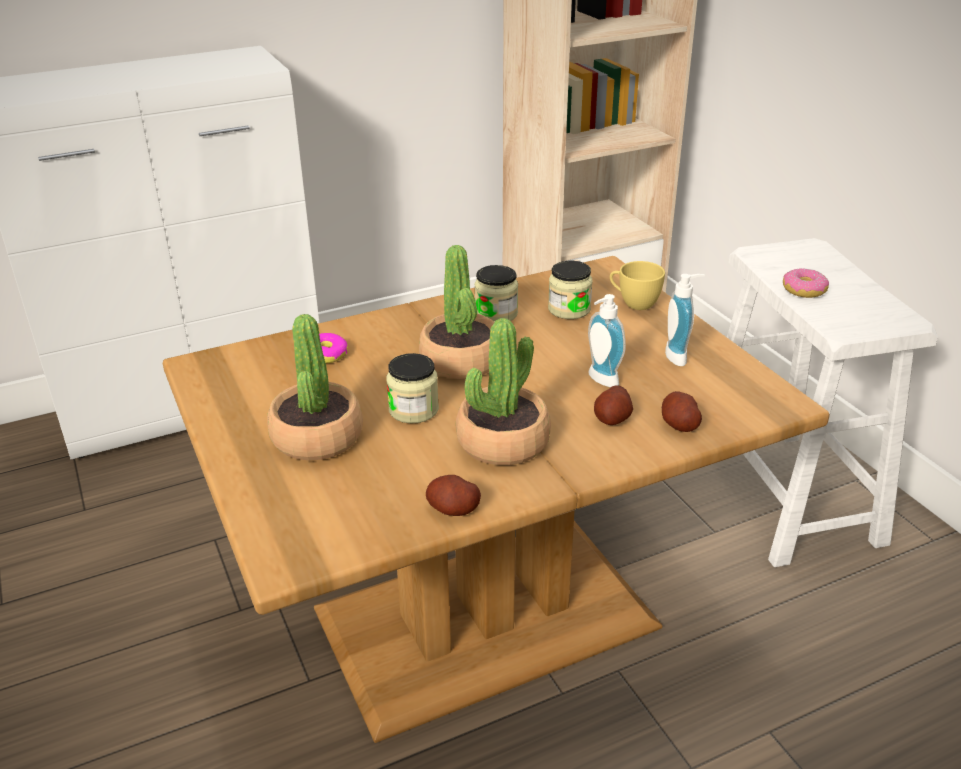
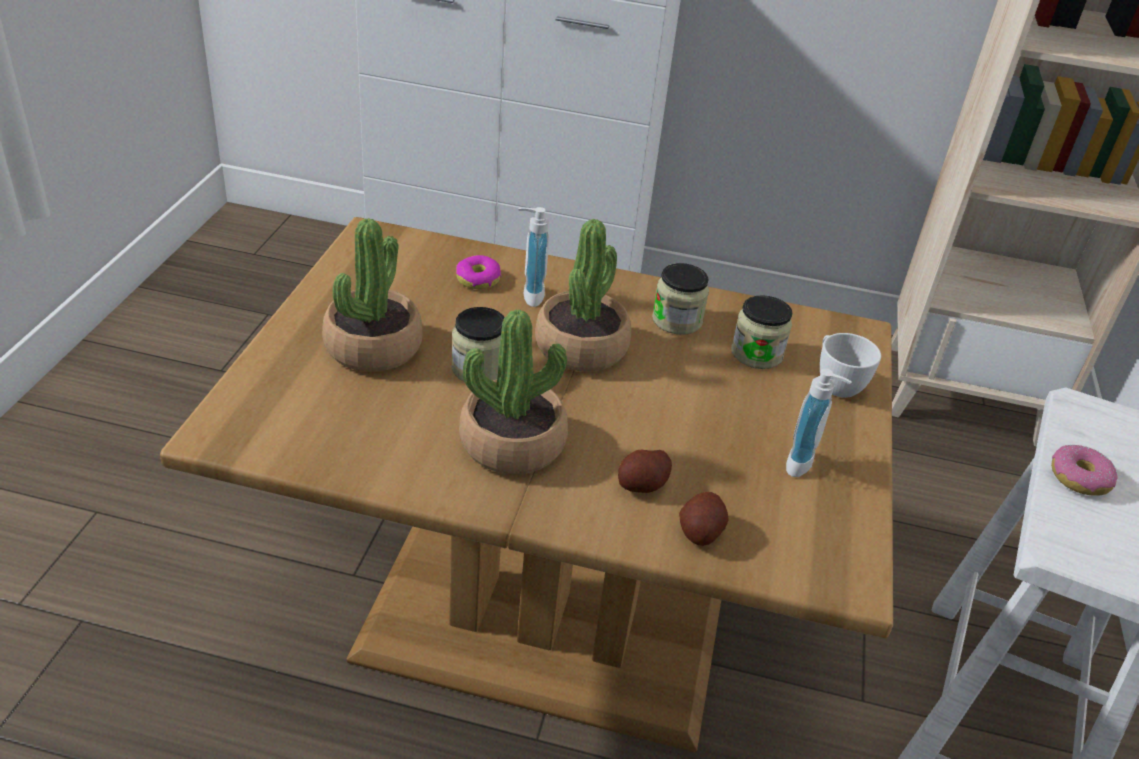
camera: 35 degrees right, 5 degrees up
potato [426,475,481,516] -> none
soap dispenser [588,294,626,387] -> soap dispenser moved to [518,207,549,307]
yellow cup [610,261,665,310] -> white cup [820,333,881,398]

